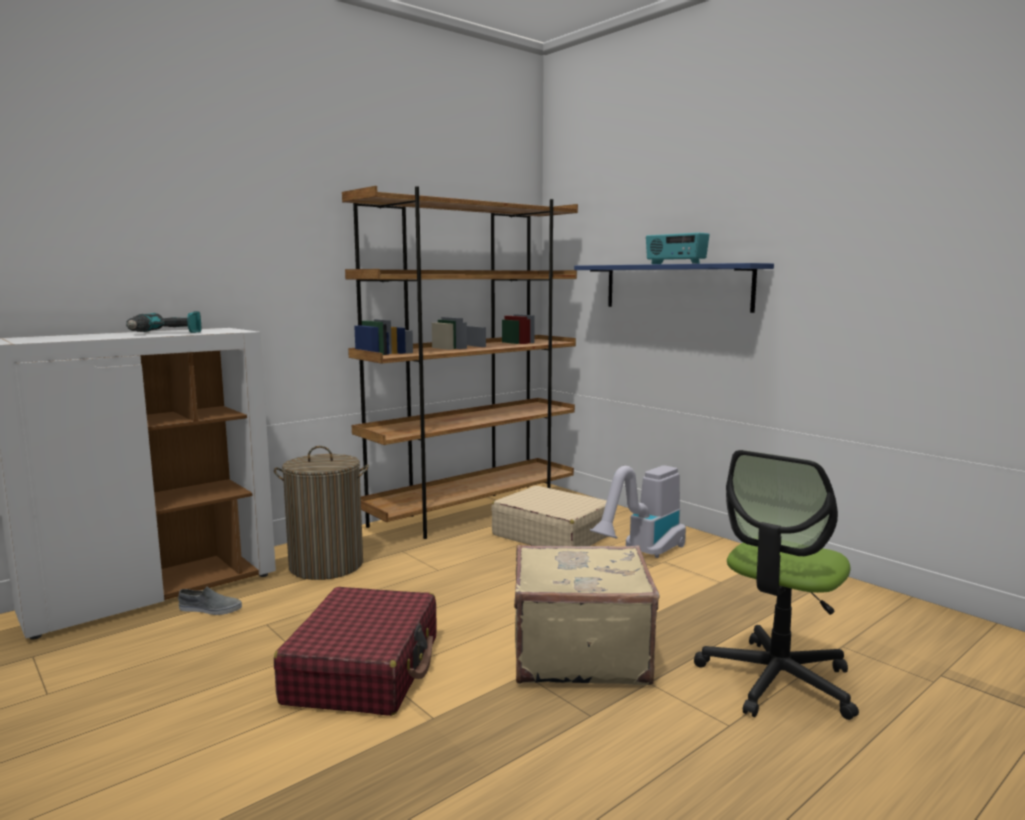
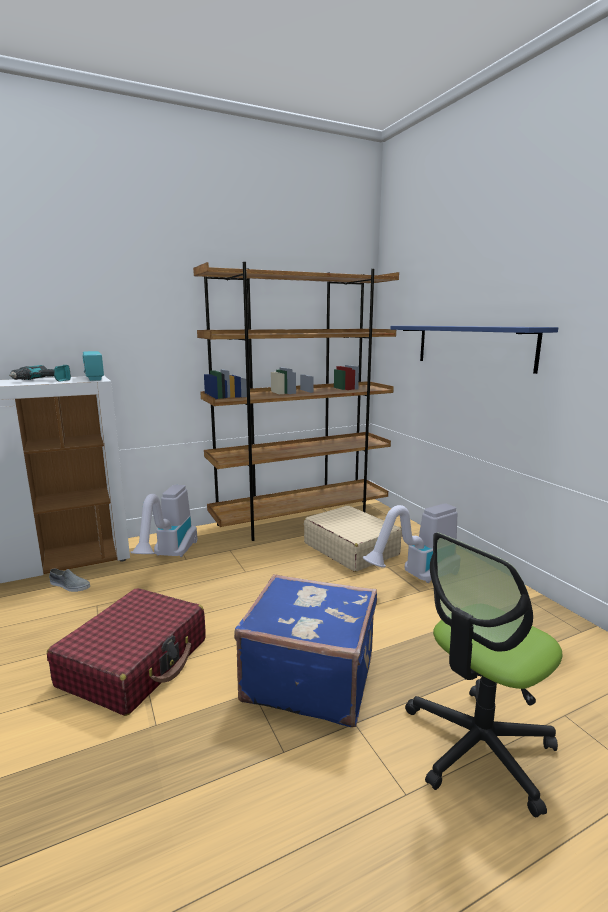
camera: 15 degrees right, 5 degrees up
laundry basket [274,446,369,580] -> vacuum cleaner [131,485,197,557]
beige suitcase [514,545,659,685] -> blue suitcase [234,574,377,727]
radio [646,233,709,264] -> radio moved to [82,351,104,381]

